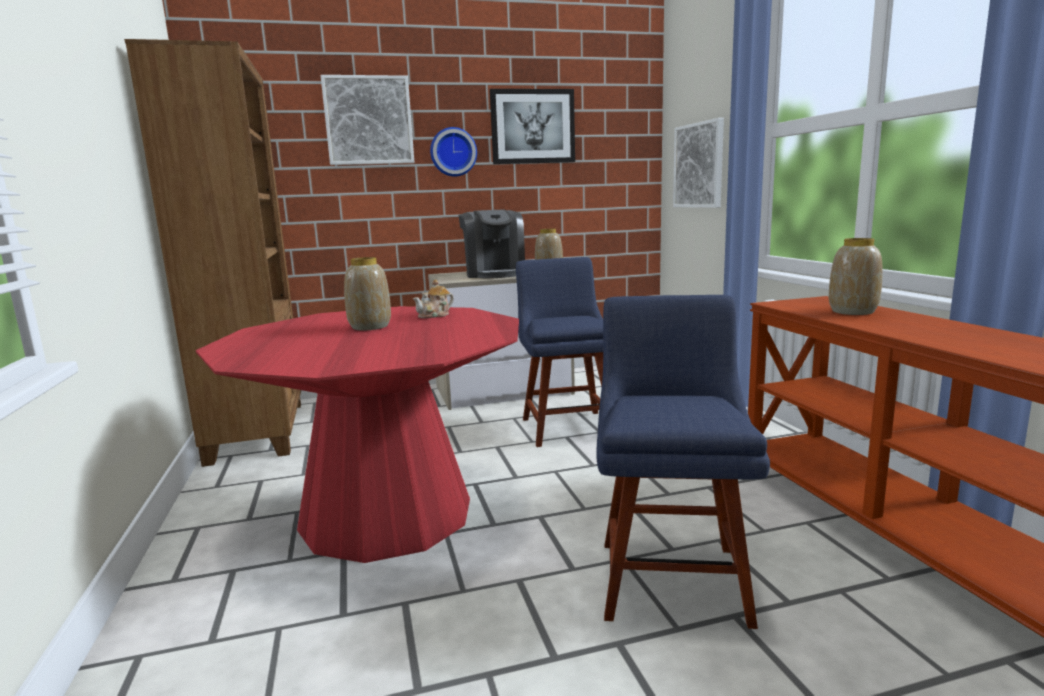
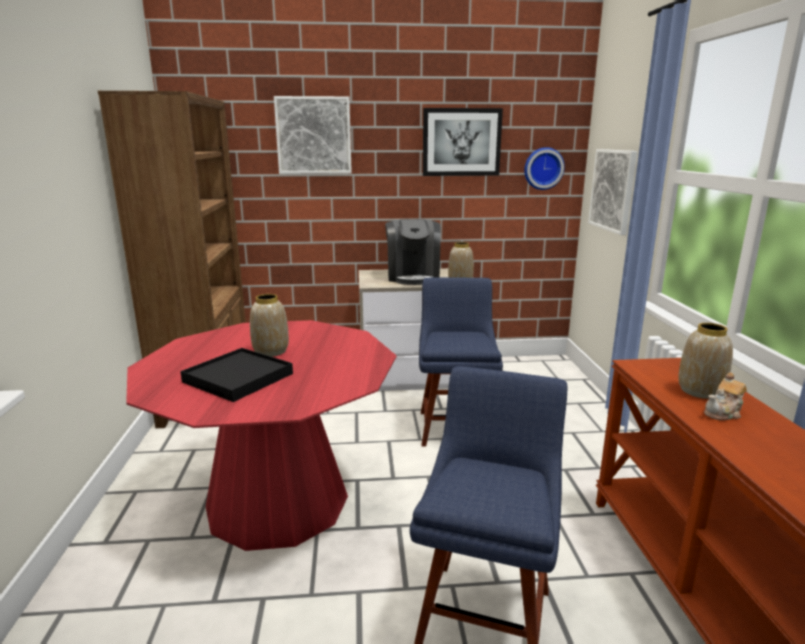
camera: 10 degrees right, 5 degrees up
teapot [413,280,454,318] -> teapot moved to [704,372,747,420]
wall clock [430,127,477,176] -> wall clock moved to [524,147,565,190]
none -> black tray [180,348,293,402]

